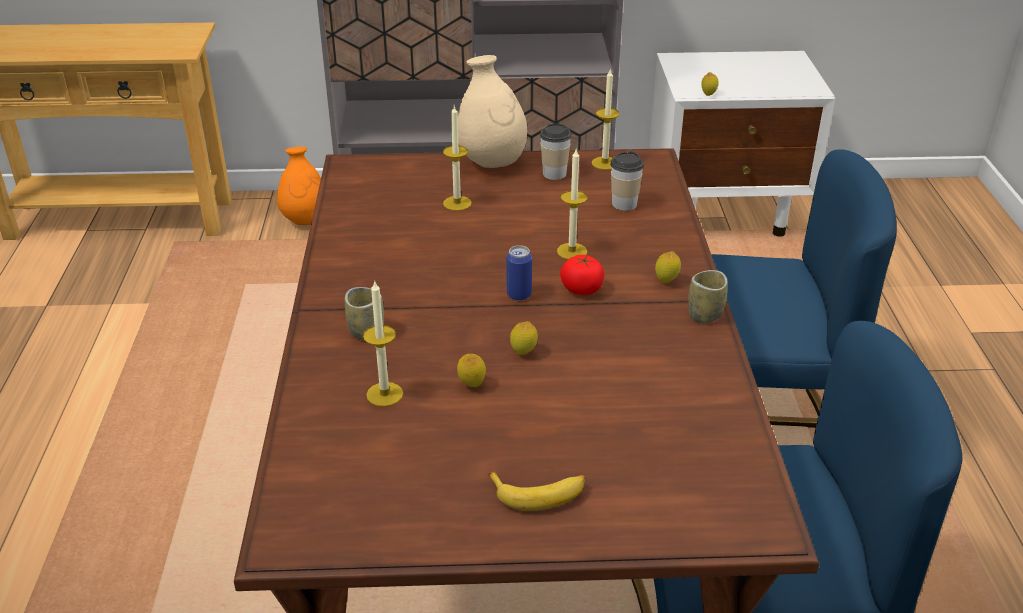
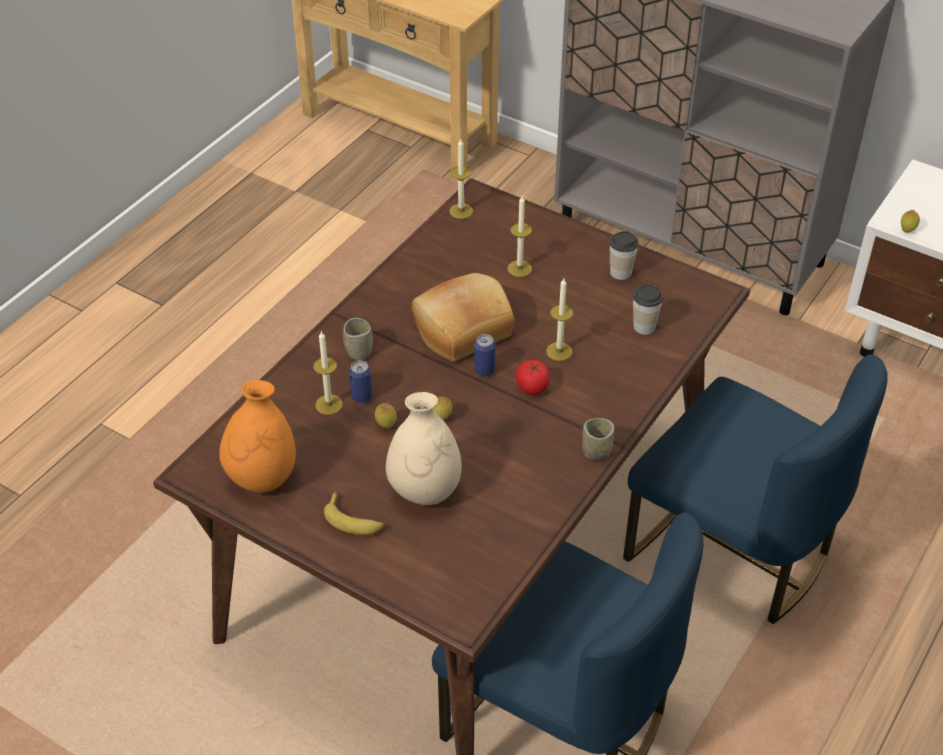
camera: 35 degrees right, 10 degrees up
orange vase [277,147,321,225] -> orange vase moved to [219,380,296,493]
beige vase [458,55,527,168] -> beige vase moved to [386,392,462,505]
candle [591,70,620,170] -> candle moved to [449,139,473,219]
lemon [655,251,681,283] -> none
none -> can [349,360,372,403]
none -> bread [412,273,515,362]

